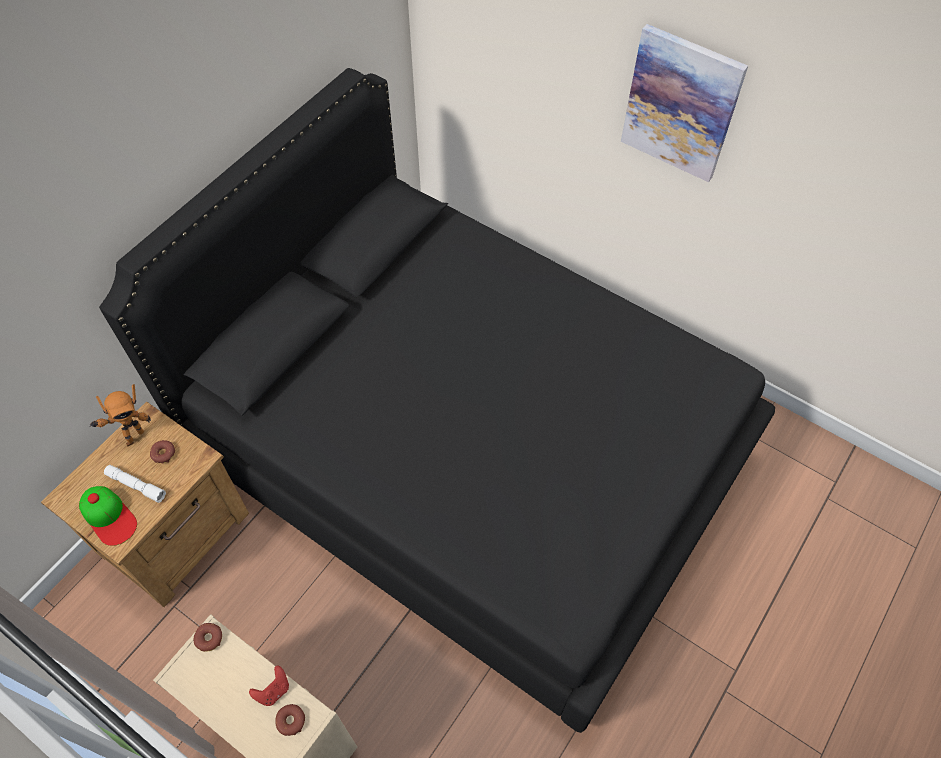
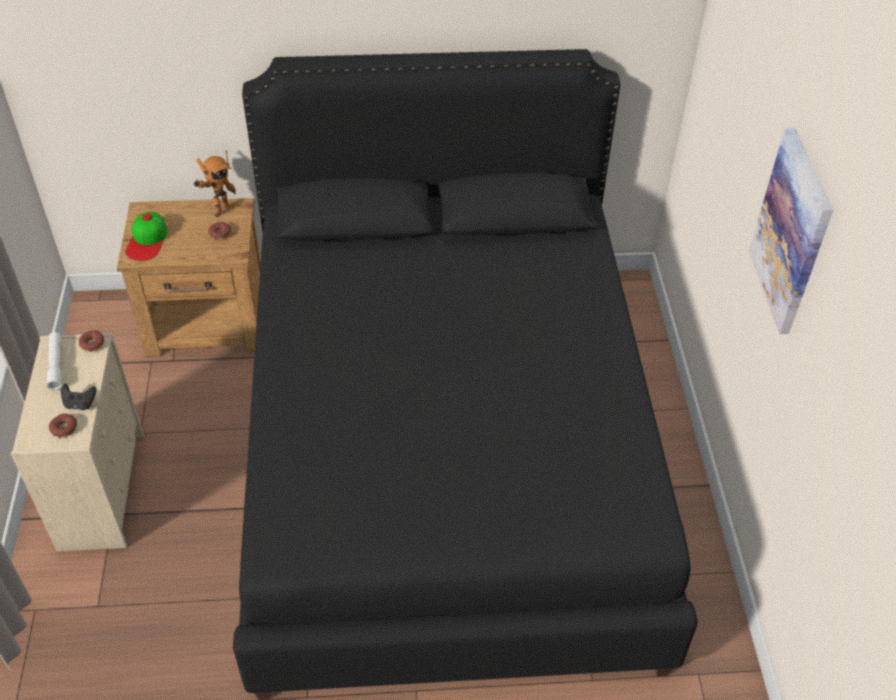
camera: 50 degrees right, 10 degrees down
toy robot [89,384,151,446] -> toy robot turned 60 degrees counterclockwise [193,150,236,217]
white flashlight [104,465,166,503] -> white flashlight moved to [47,332,62,390]
red game controller [249,666,289,706] -> black game controller [61,384,96,410]

